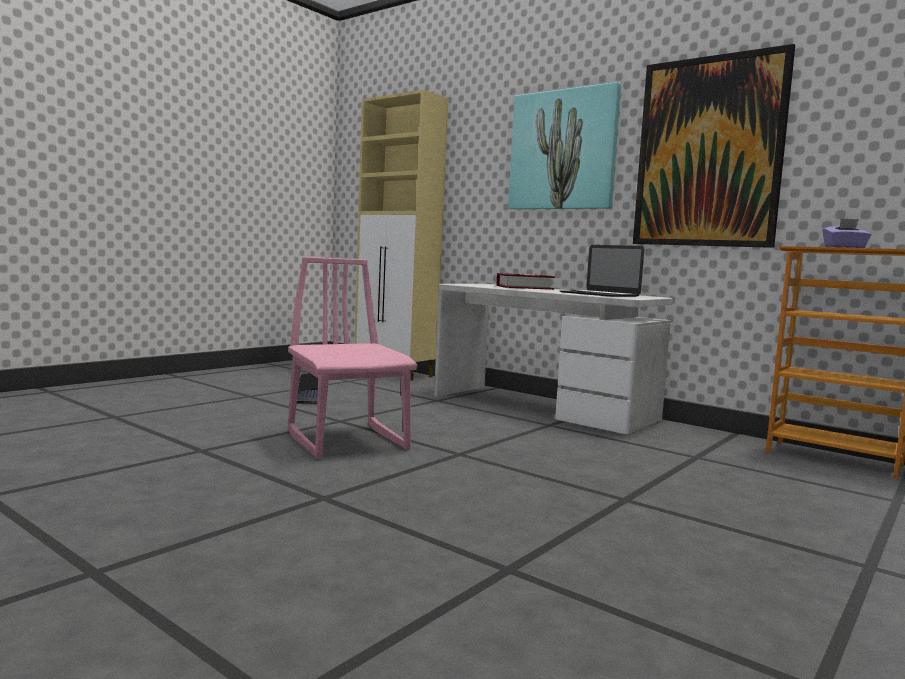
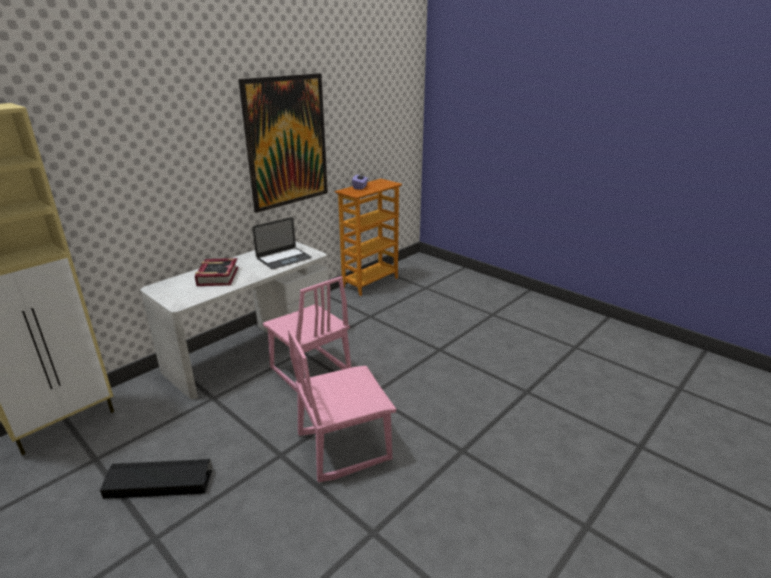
camera: 85 degrees left, 20 degrees up
picture [508,82,621,209] -> none
none -> pink chair [263,276,351,392]

